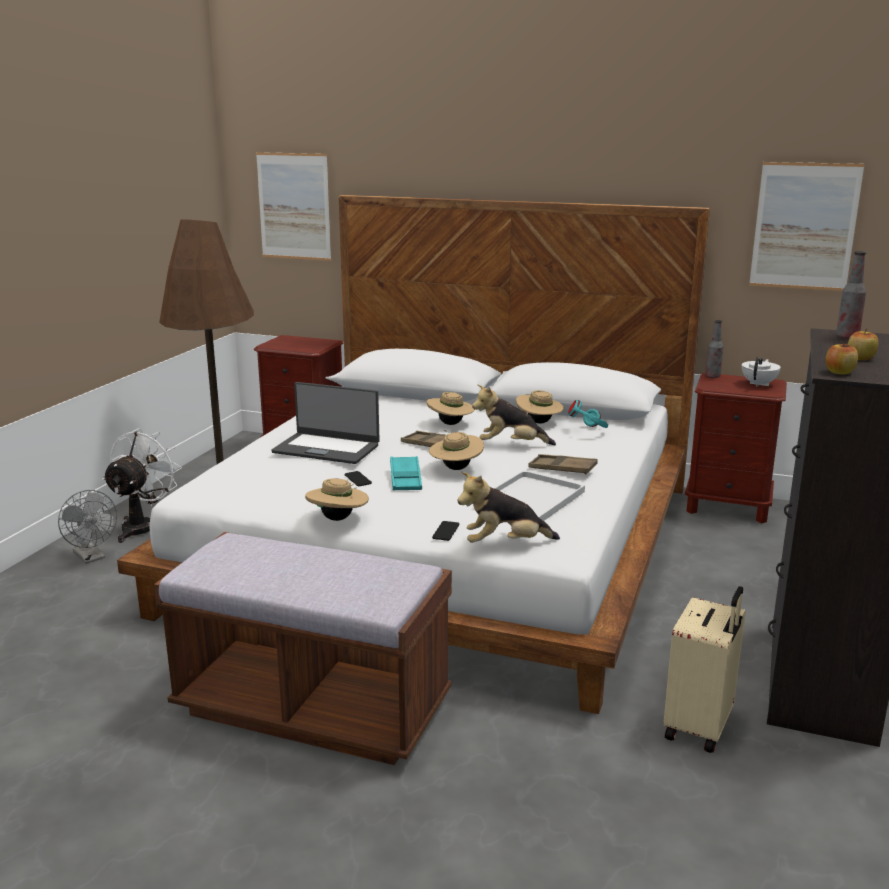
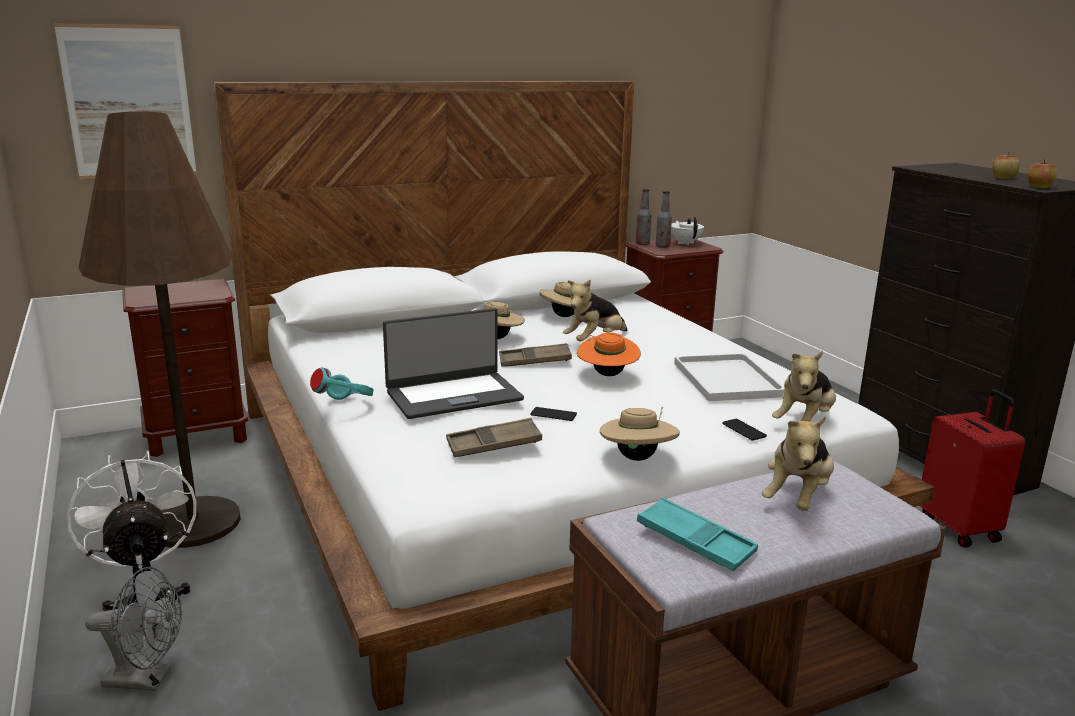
camera: 45 degrees left, 0 degrees up
turquoise tray [390,456,422,490] -> turquoise tray moved to [637,497,758,571]
beige hat [429,430,484,470] -> orange hat [577,332,641,376]
brown tray [528,454,598,474] -> brown tray moved to [446,418,542,457]
turquoise headphones [568,400,608,428] -> turquoise headphones moved to [310,368,373,400]
beige suitcase [664,586,746,753] -> red suitcase [920,390,1025,548]
picture [749,162,865,291] -> none
bottle [836,251,866,339] -> bottle moved to [656,191,672,248]
none -> plush toy [762,416,834,511]

